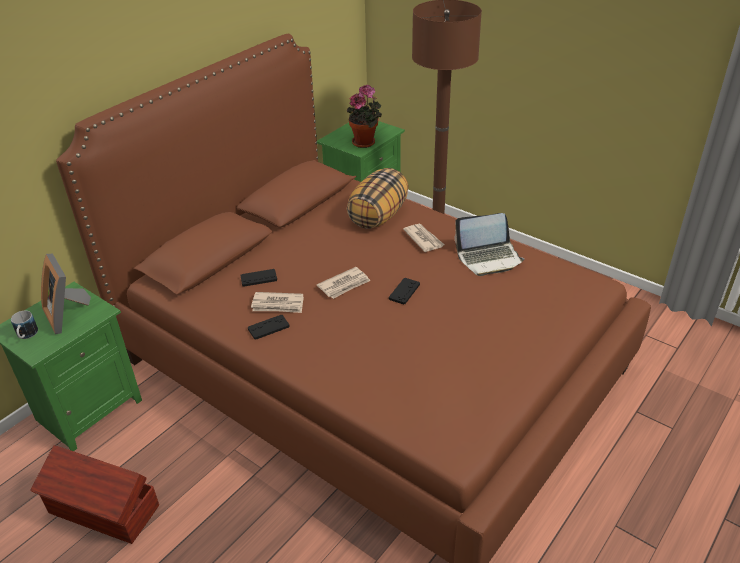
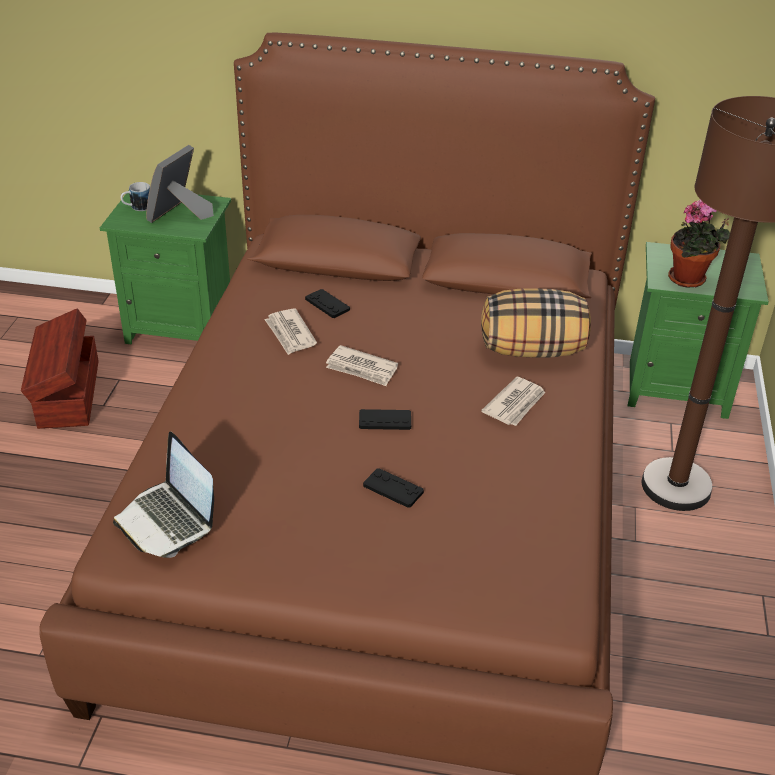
camera: 60 degrees right, 0 degrees up
black game controller [248,315,290,340] -> black game controller moved to [363,468,424,508]
laptop [454,213,524,276] -> laptop moved to [113,432,214,558]

